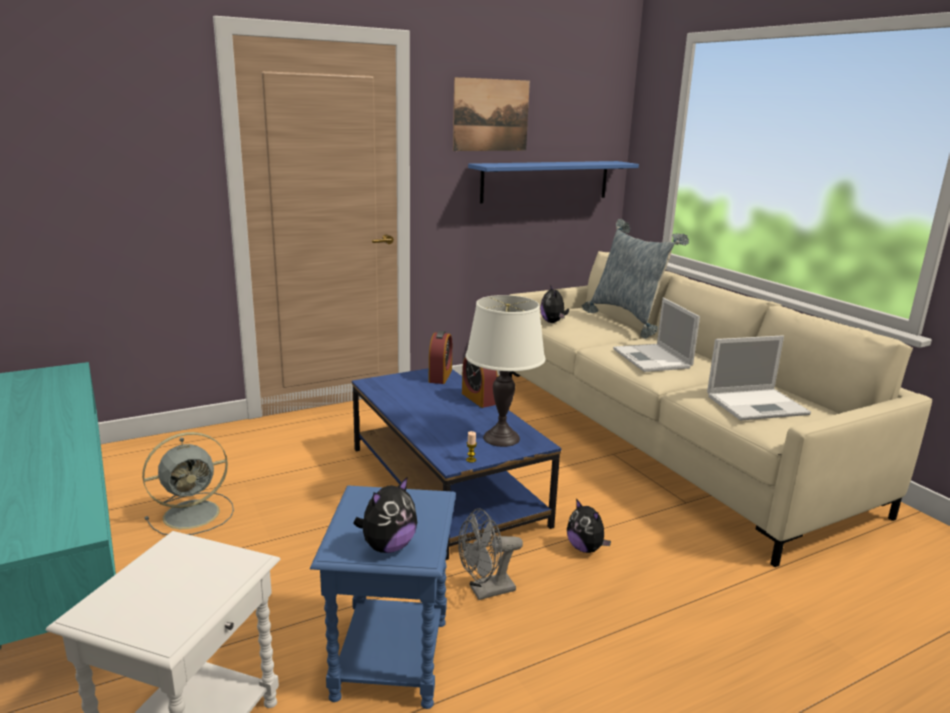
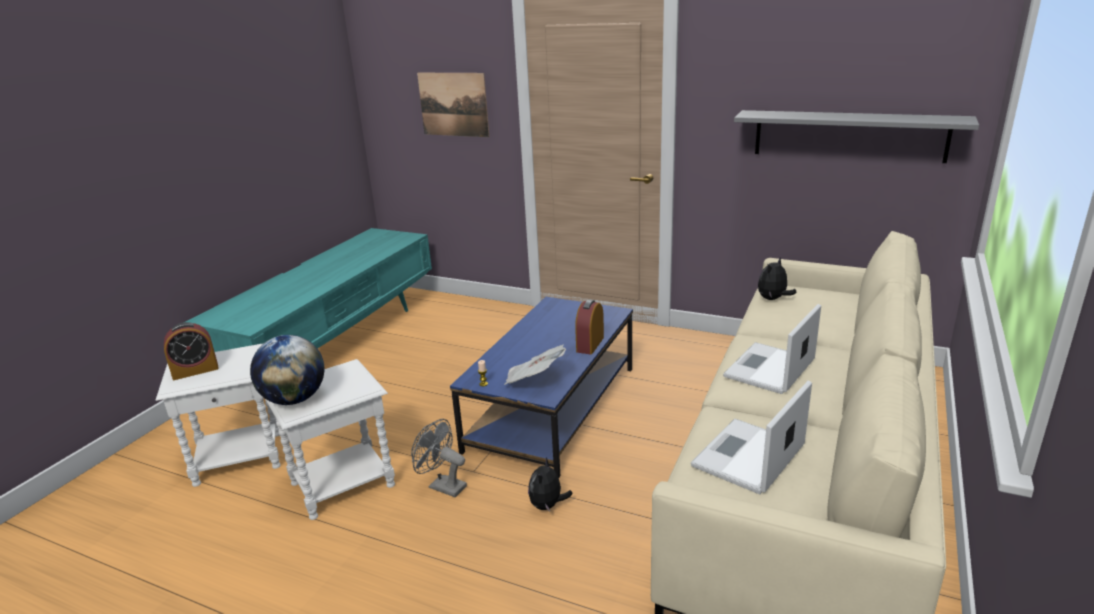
camera: 55 degrees right, 5 degrees up
grey fan [142,432,234,535] -> none
blue side table [310,485,456,709] -> white side table [265,359,395,520]
plush toy [353,476,417,553] -> globe [250,335,325,405]
alarm clock [429,331,452,384] -> alarm clock moved to [164,322,219,380]
picture [453,77,530,151] -> picture moved to [417,73,489,137]
white table lamp [465,295,545,447] -> newspaper [504,344,566,385]
blue shelf [468,161,639,203] -> grey shelf [734,110,979,163]
pillow [582,219,689,339] -> none
laptop [707,335,811,421] -> laptop turned 90 degrees clockwise [691,381,812,494]

